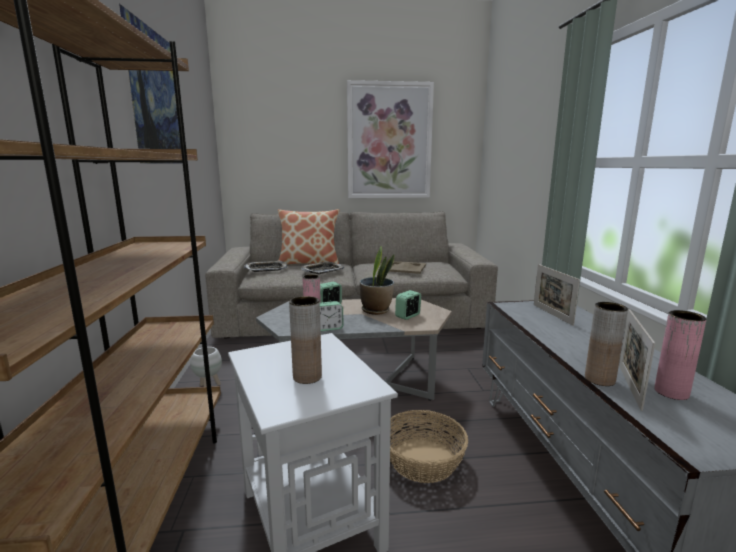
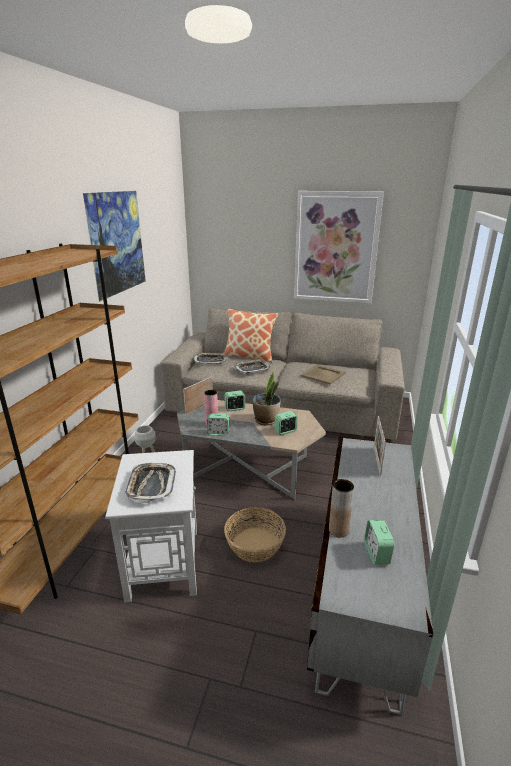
camera: 20 degrees right, 10 degrees up
brown vase [289,296,322,384] -> tray [125,463,176,504]
picture frame [619,309,655,411] -> picture frame moved to [183,376,213,415]
pink vase [654,310,707,400] -> alarm clock [364,520,395,565]

